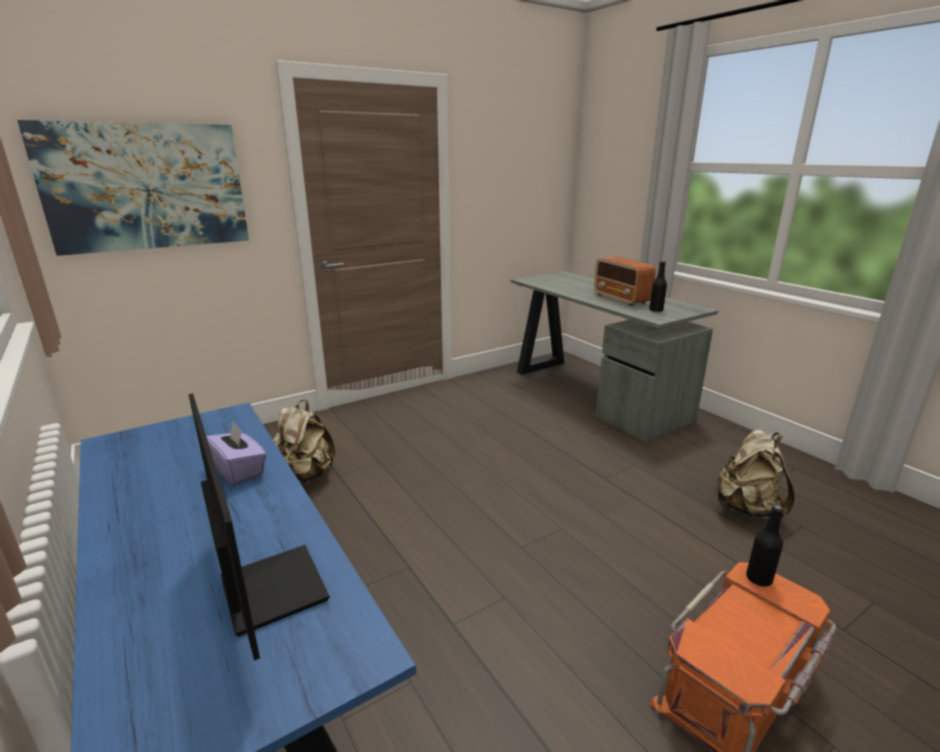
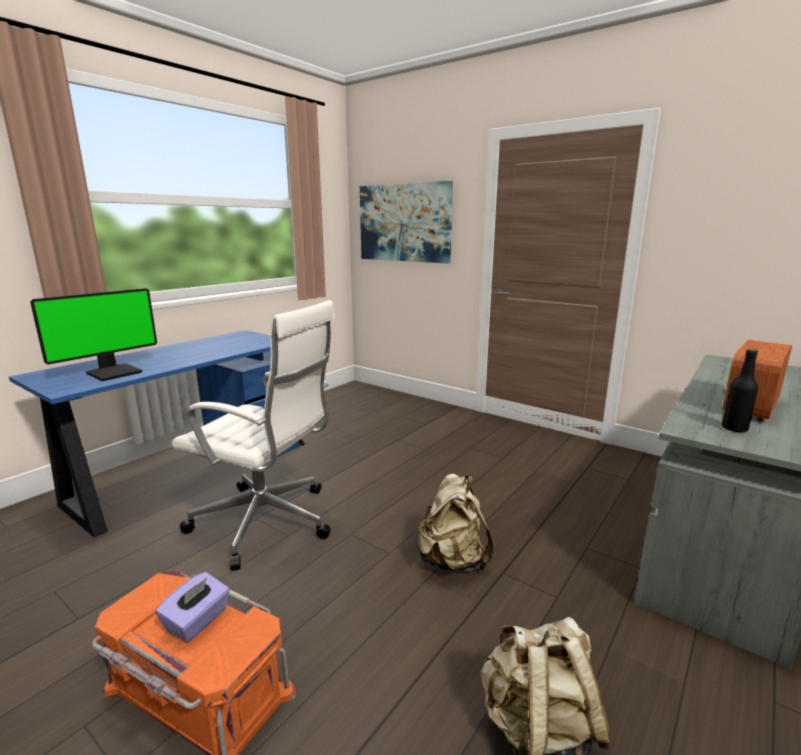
camera: 70 degrees right, 5 degrees down
purple tissue box [206,422,267,485] -> purple tissue box moved to [156,572,230,642]
beige backpack [273,400,335,484] -> beige backpack moved to [417,474,494,571]
black bottle [746,505,783,587] -> none
none -> white office chair [172,300,335,571]

